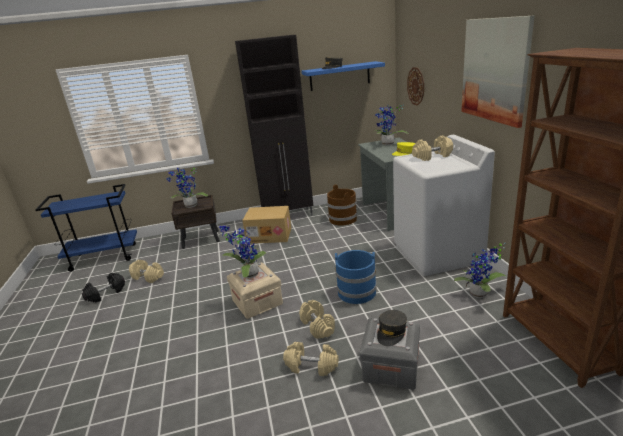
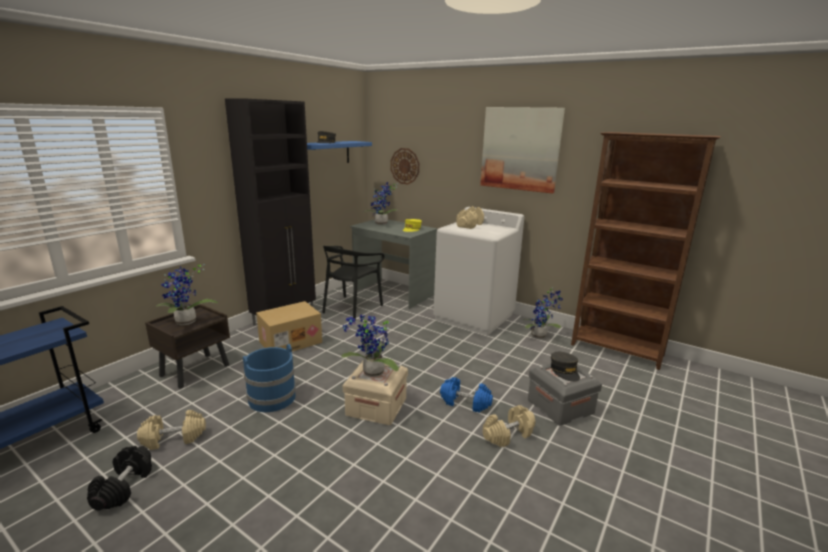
camera: 45 degrees left, 5 degrees down
beige dumbbell [299,300,335,339] -> blue dumbbell [440,377,493,413]
brown bucket [327,185,357,226] -> black chair [322,246,385,321]
blue bucket [335,250,377,304] -> blue bucket moved to [243,344,296,412]

